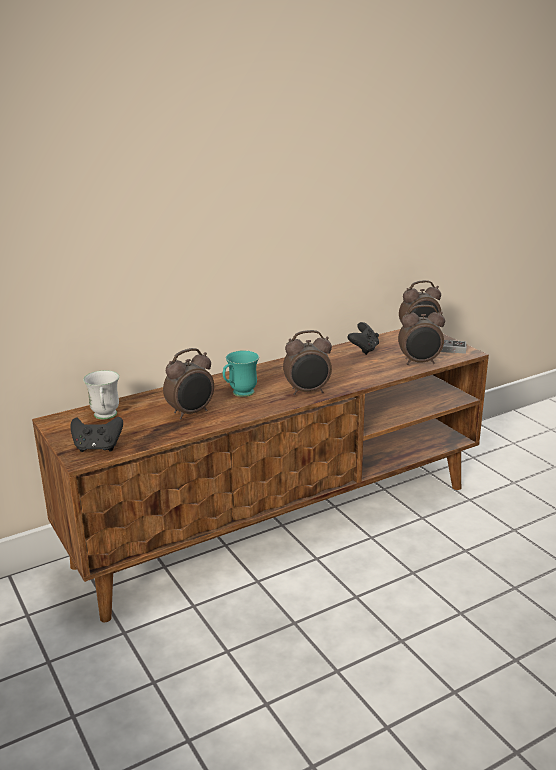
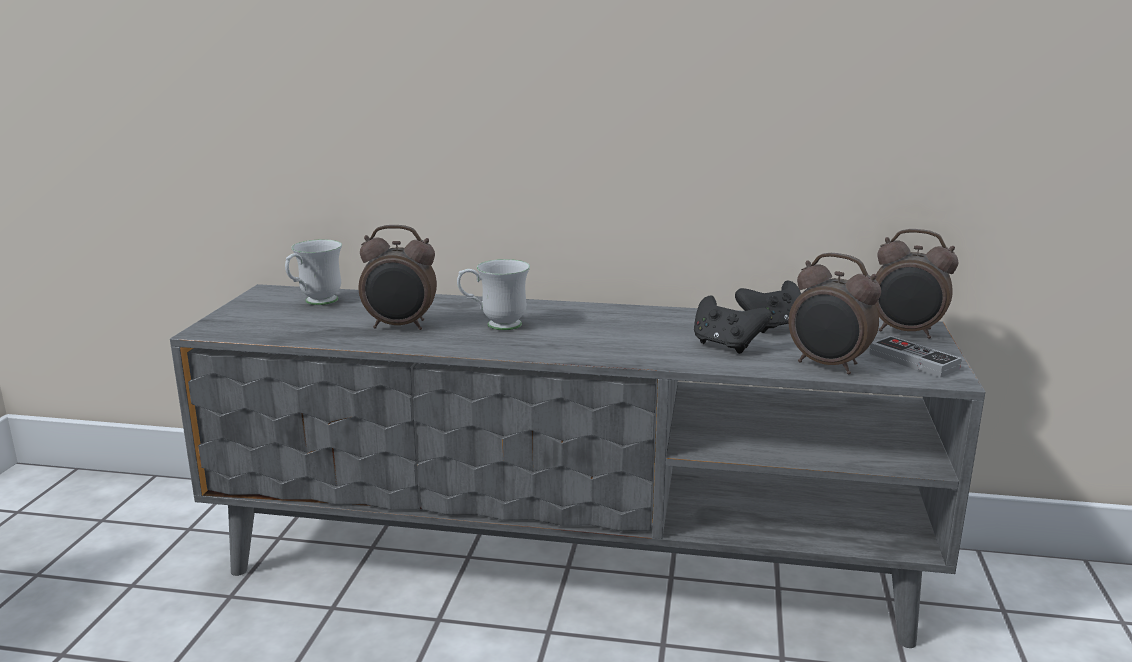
camera: 40 degrees right, 5 degrees down
brown tv stand [32,329,489,622] -> grey tv stand [170,284,985,648]
black game controller [70,417,123,452] -> black game controller moved to [694,296,771,354]
turquoise mug [223,350,259,397] -> white mug [457,259,530,330]
alarm clock [283,330,332,395] -> none

